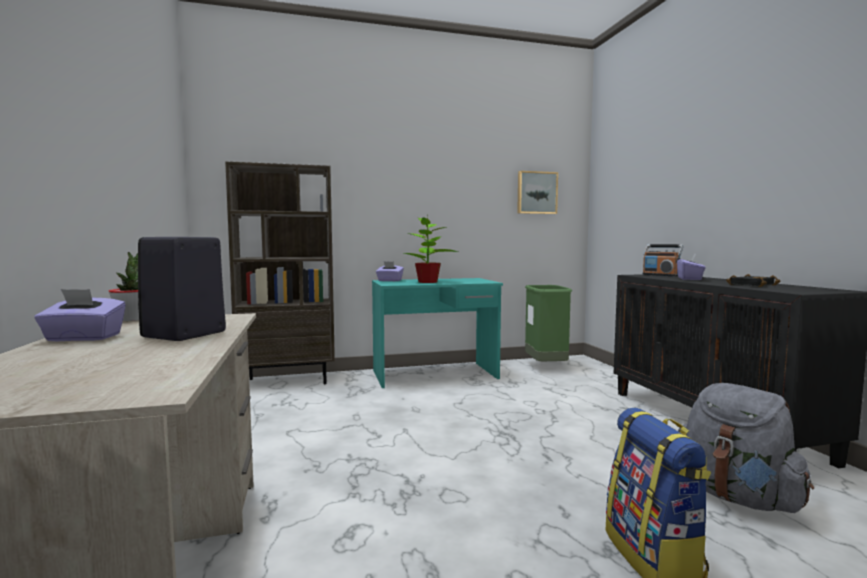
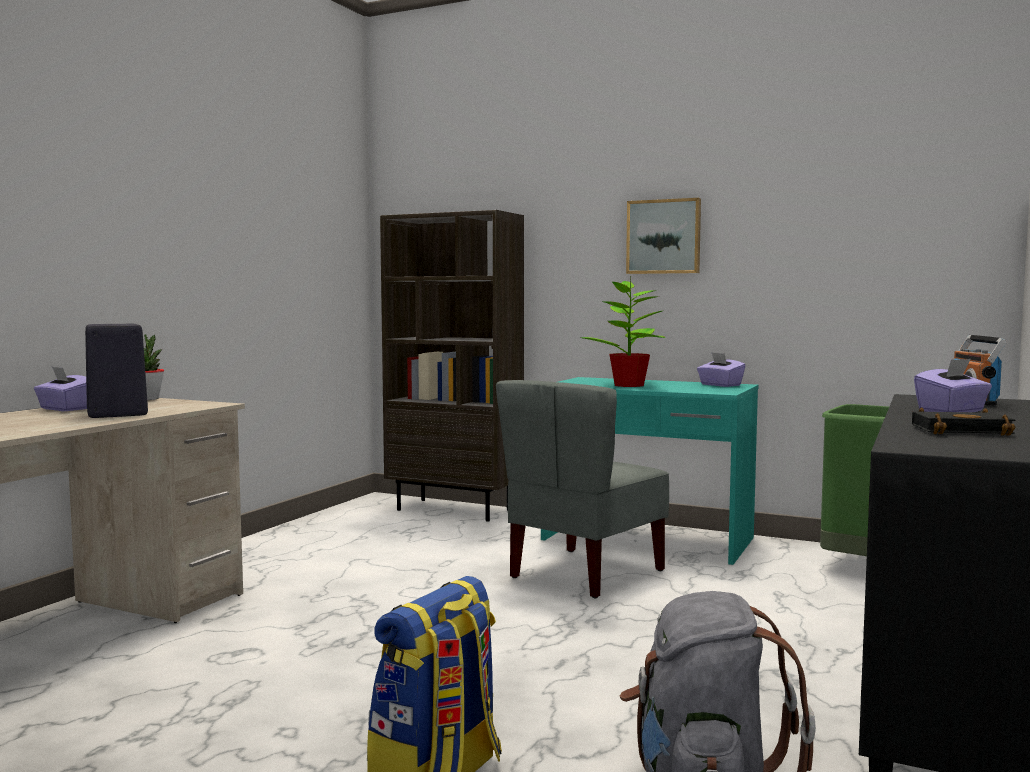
camera: 40 degrees right, 0 degrees up
purple tissue box [376,261,404,281] -> purple tissue box moved to [697,352,746,387]
picture [517,171,558,214] -> picture moved to [626,198,701,274]
none -> grey chair [496,380,669,598]

